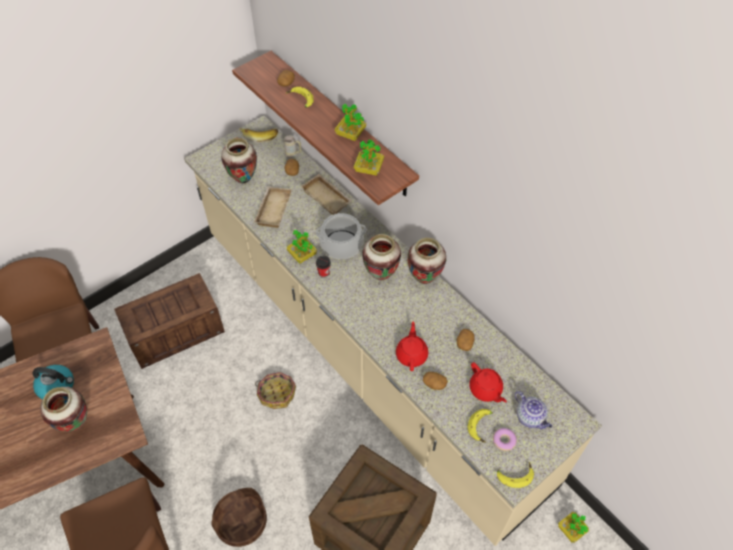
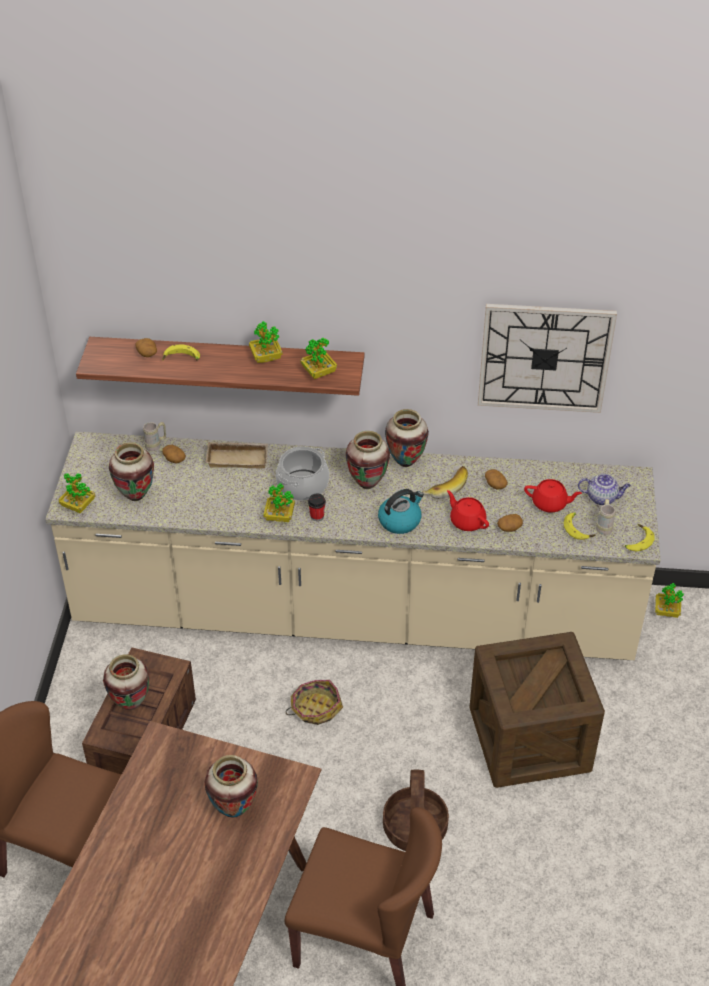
camera: 45 degrees left, 10 degrees down
kettle [32,365,74,399] -> kettle moved to [378,489,424,534]
banana [239,128,278,143] -> banana moved to [423,466,468,499]
beige tray [254,186,292,228] -> none
donut [493,428,517,451] -> beige mug [596,499,615,535]
none -> potted plant [58,473,95,513]
none -> vase [103,654,149,710]
none -> wall clock [478,304,617,413]

